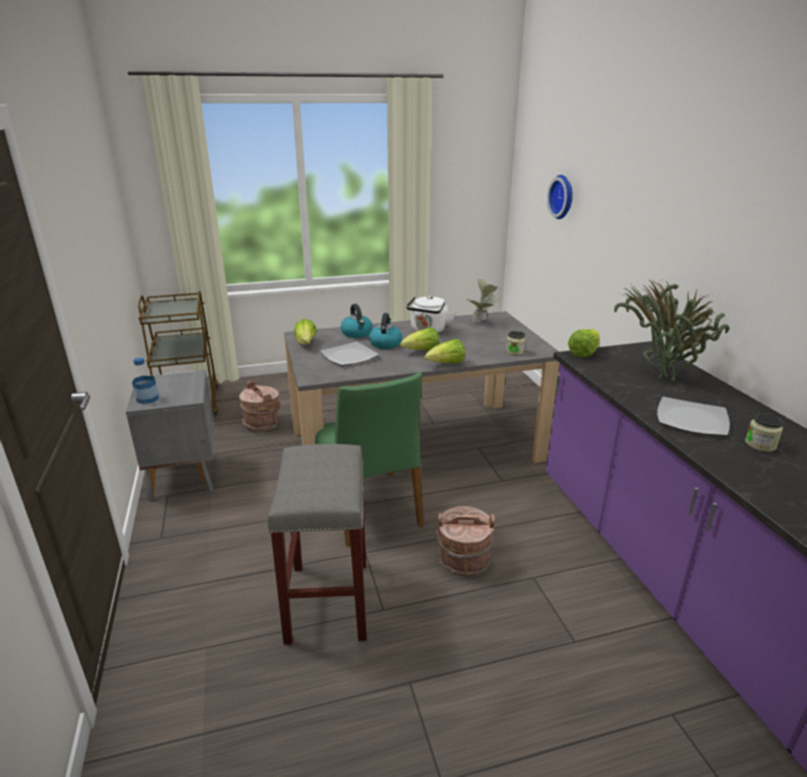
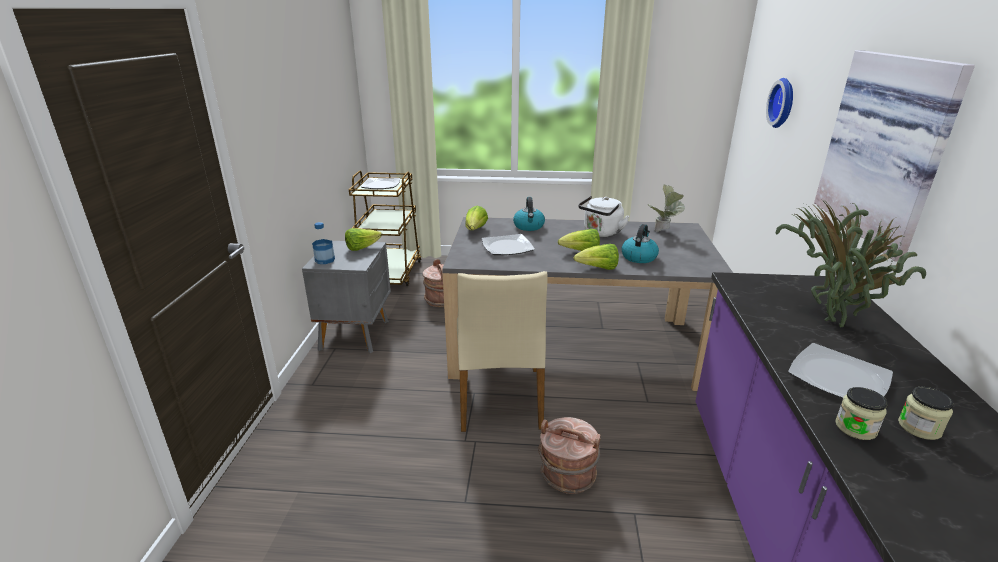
camera: 20 degrees right, 0 degrees up
grey stool [268,444,367,645] -> none
green chair [315,373,424,547] -> beige chair [457,271,548,432]
kettle [369,313,402,349] -> kettle moved to [621,224,659,263]
jar [506,331,526,355] -> jar moved to [835,387,888,440]
lettuce [568,329,600,357] -> lettuce moved to [345,228,382,251]
none -> plate [361,178,400,189]
none -> picture [814,50,975,261]

